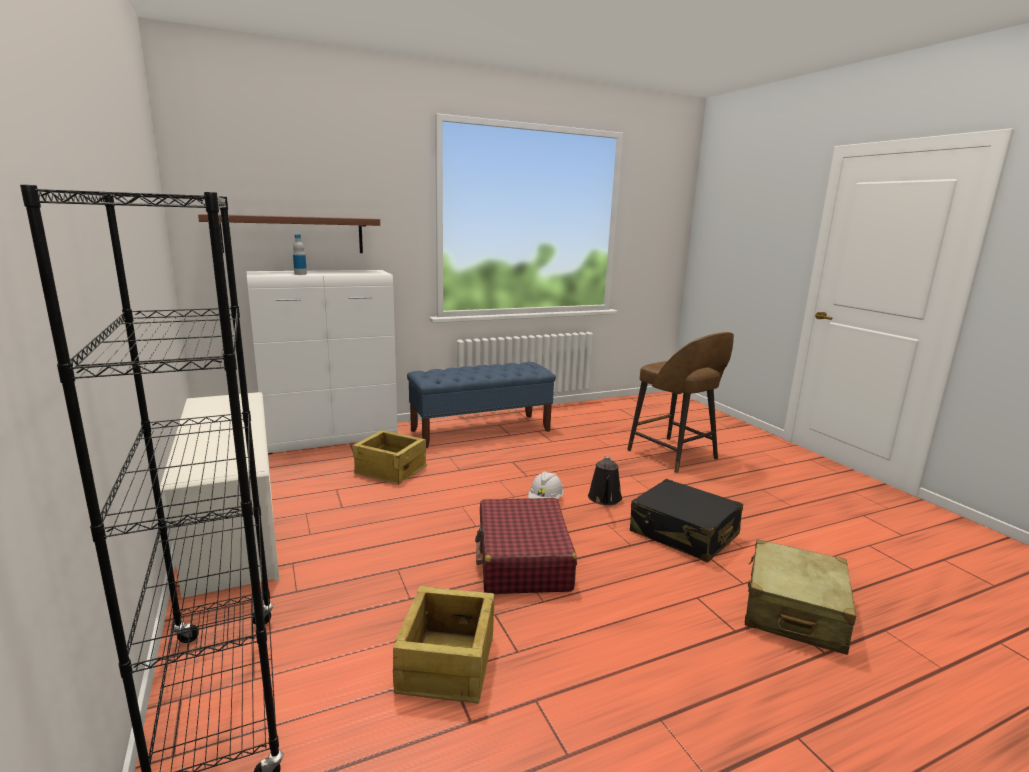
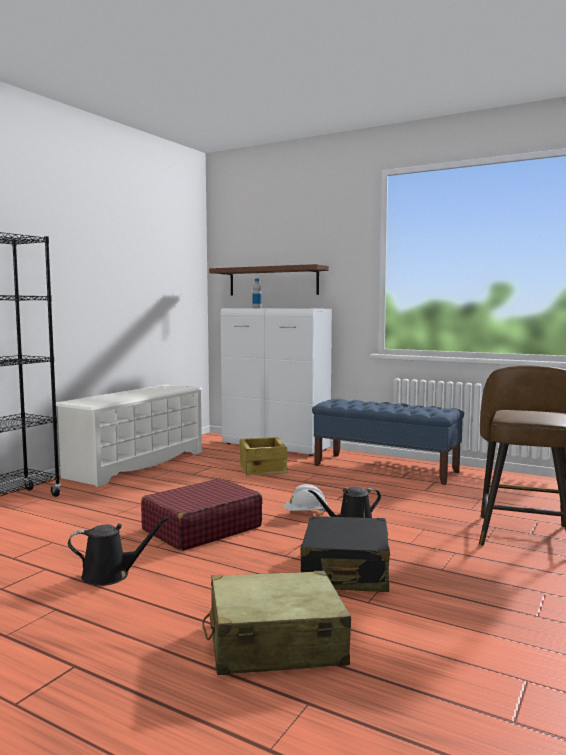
camera: 55 degrees right, 10 degrees down
crate [393,586,494,703] -> none
none -> black watering can [68,516,170,586]

